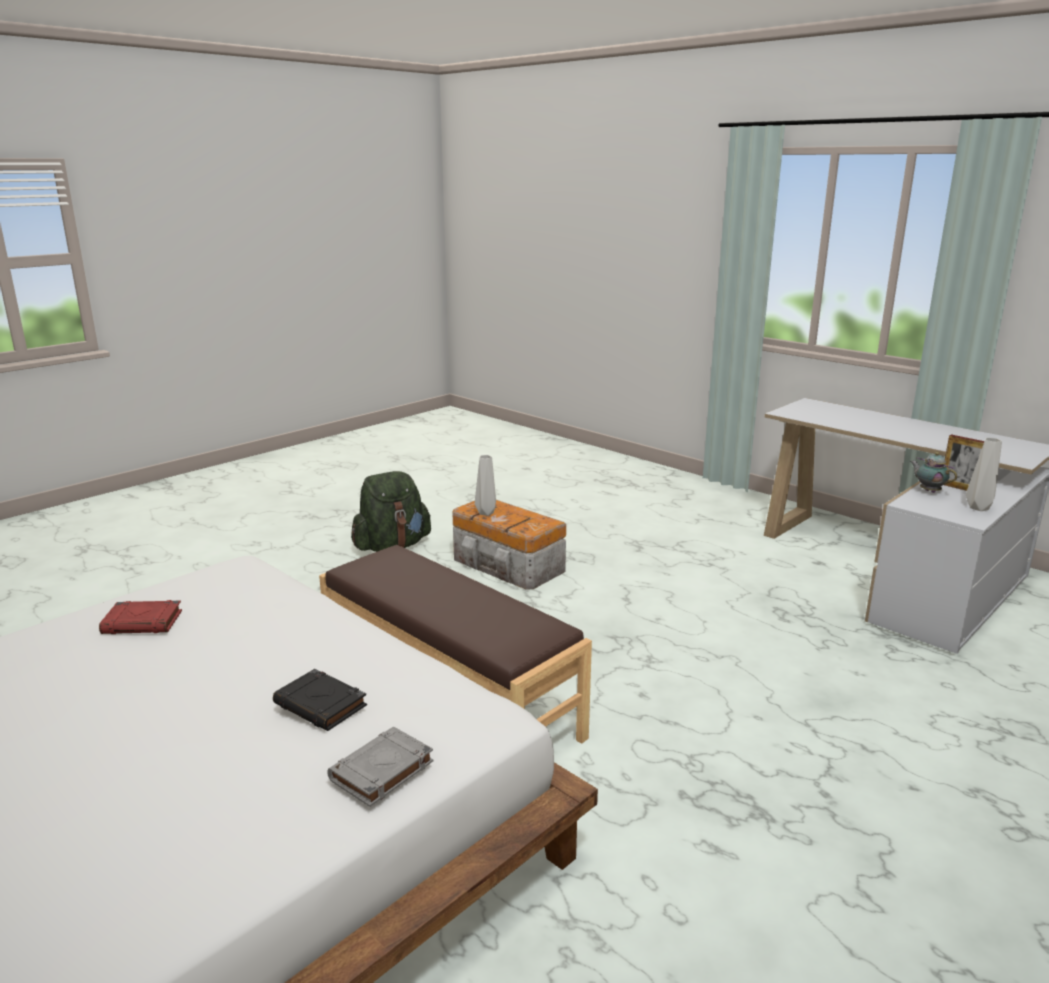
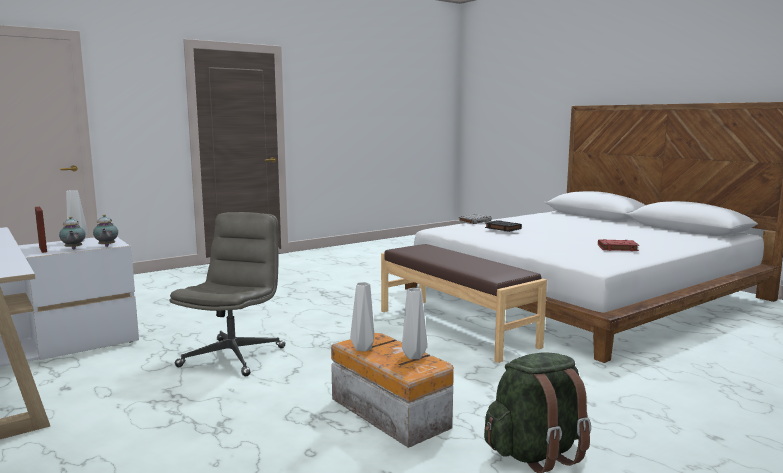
camera: 170 degrees left, 10 degrees down
none -> teapot [93,214,118,247]
none -> grey office chair [169,212,286,376]
none -> grey vase [350,282,374,352]

